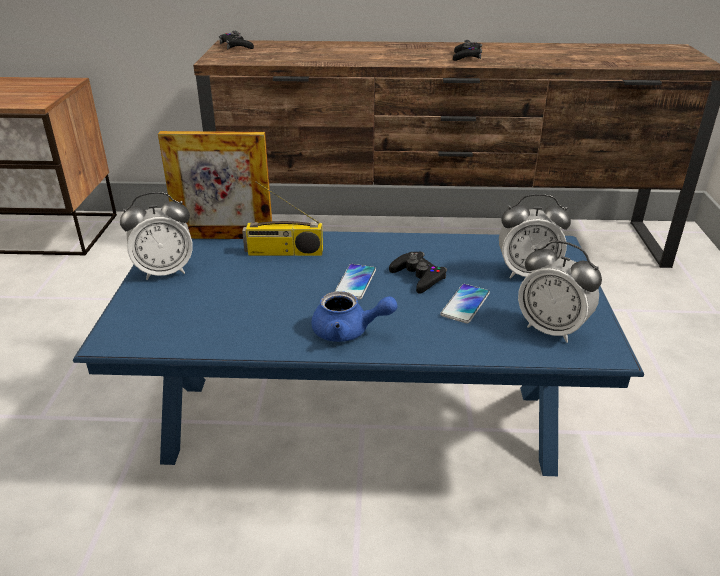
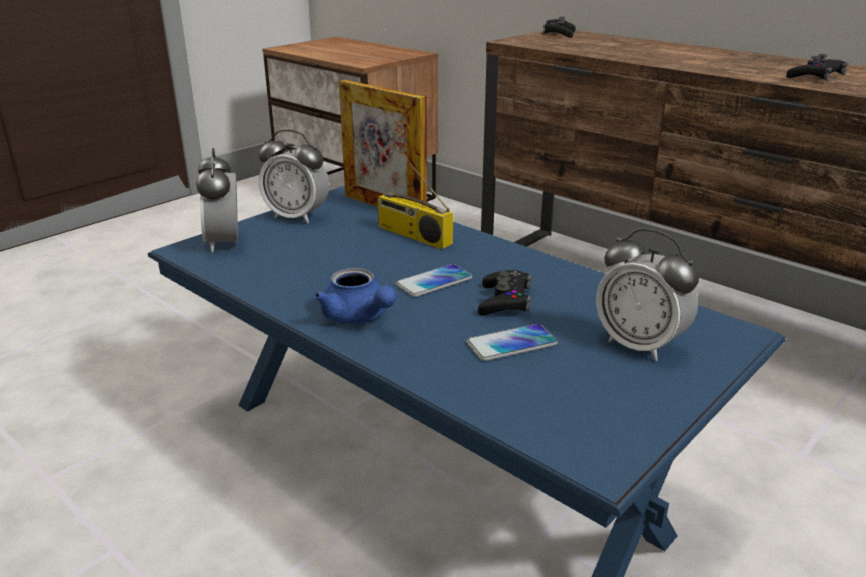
camera: 40 degrees right, 5 degrees down
alarm clock [518,241,602,343] -> alarm clock moved to [196,148,238,252]

